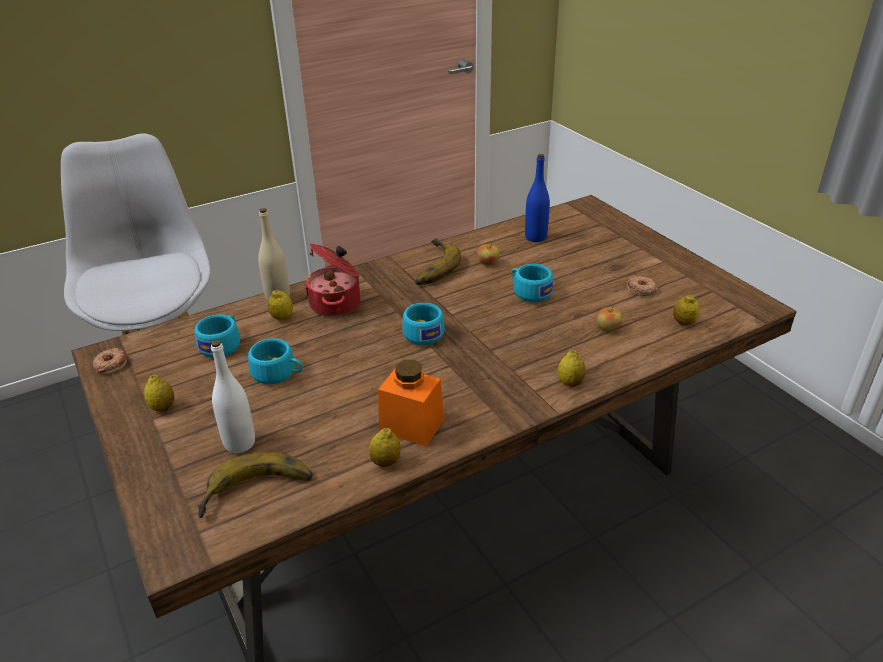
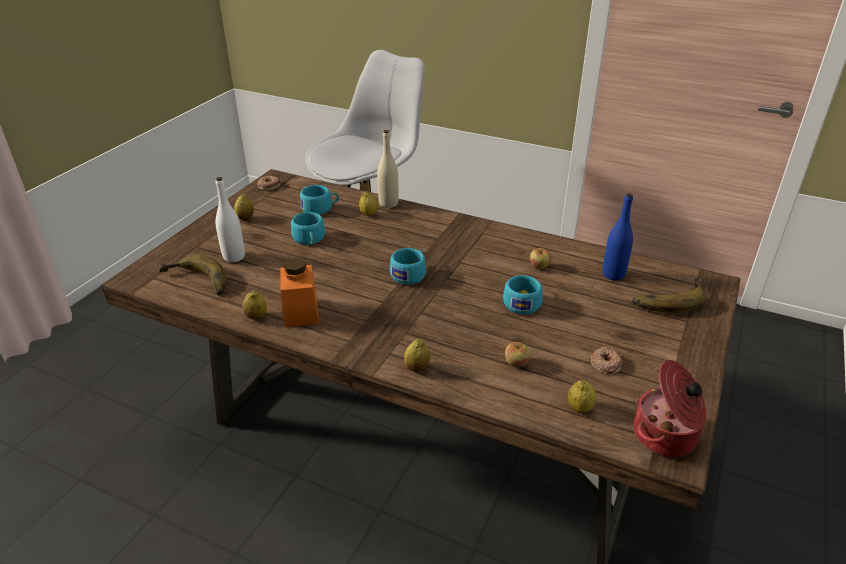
camera: 55 degrees right, 0 degrees up
cooking pot [304,243,360,317] -> cooking pot moved to [633,360,706,457]
banana [415,238,461,285] -> banana moved to [632,278,706,313]

